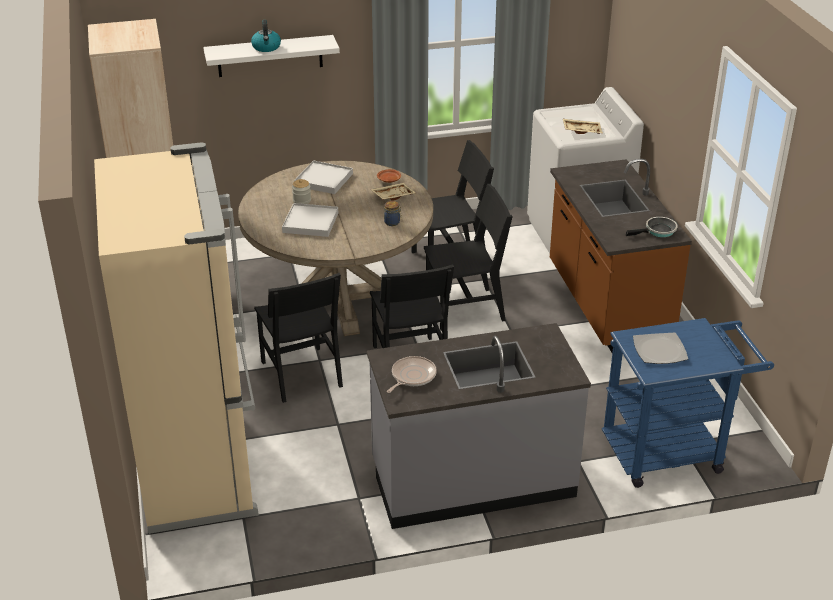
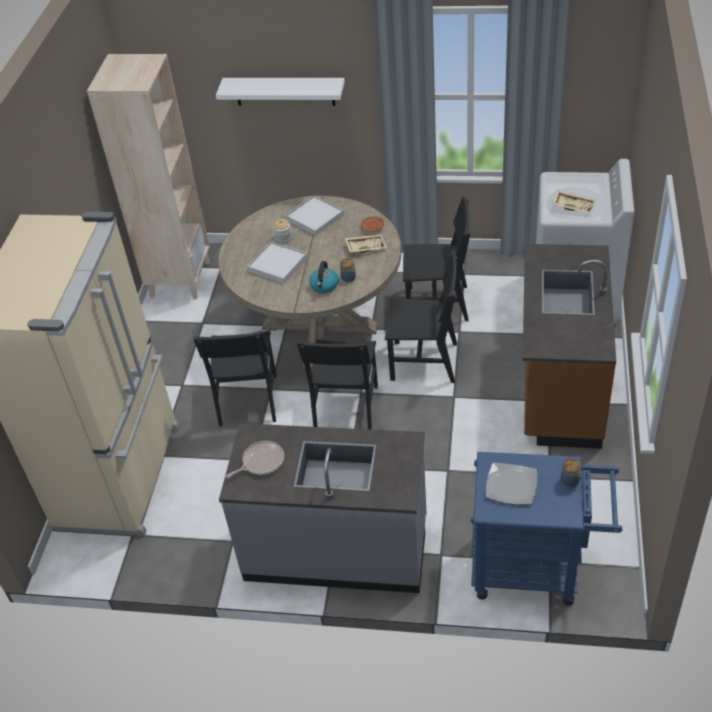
camera: 25 degrees right, 10 degrees up
kettle [251,20,281,52] -> kettle moved to [309,261,339,293]
frying pan [626,217,678,237] -> none
none -> jar [561,459,582,487]

